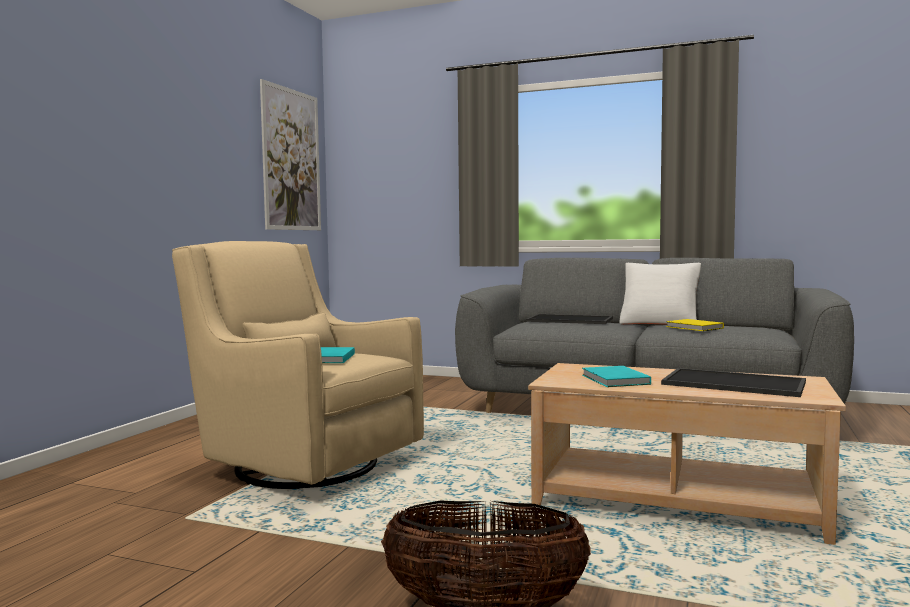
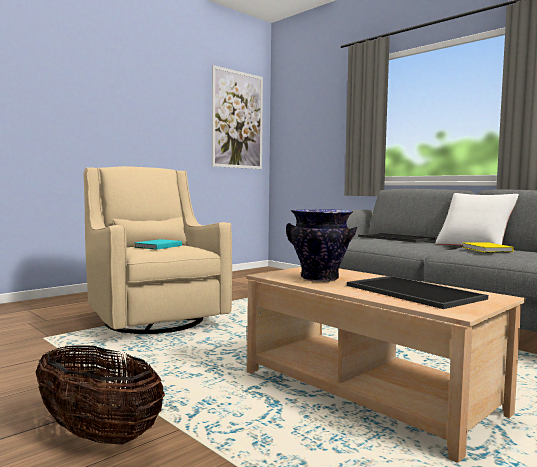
camera: 25 degrees right, 0 degrees up
turquoise book [582,366,651,387] -> vase [286,209,357,282]

